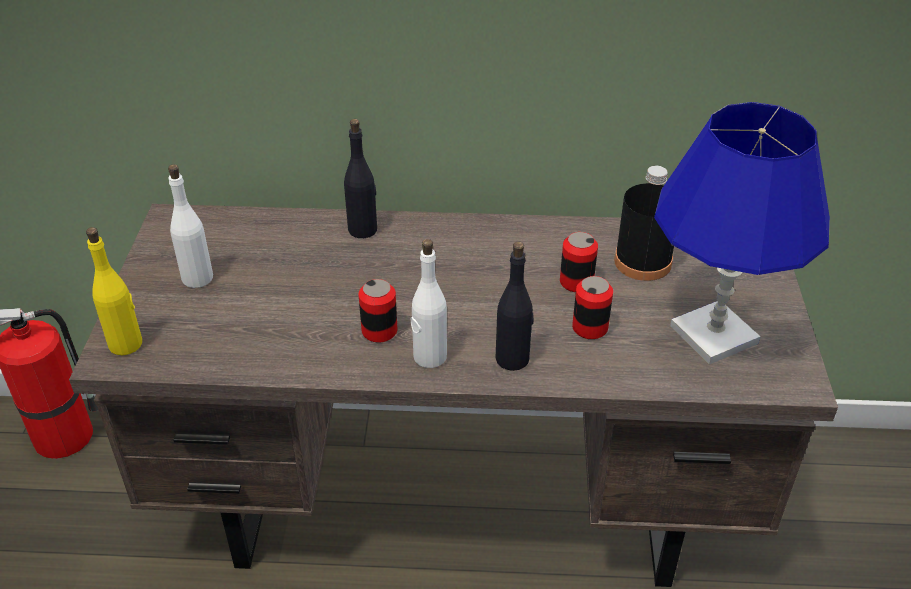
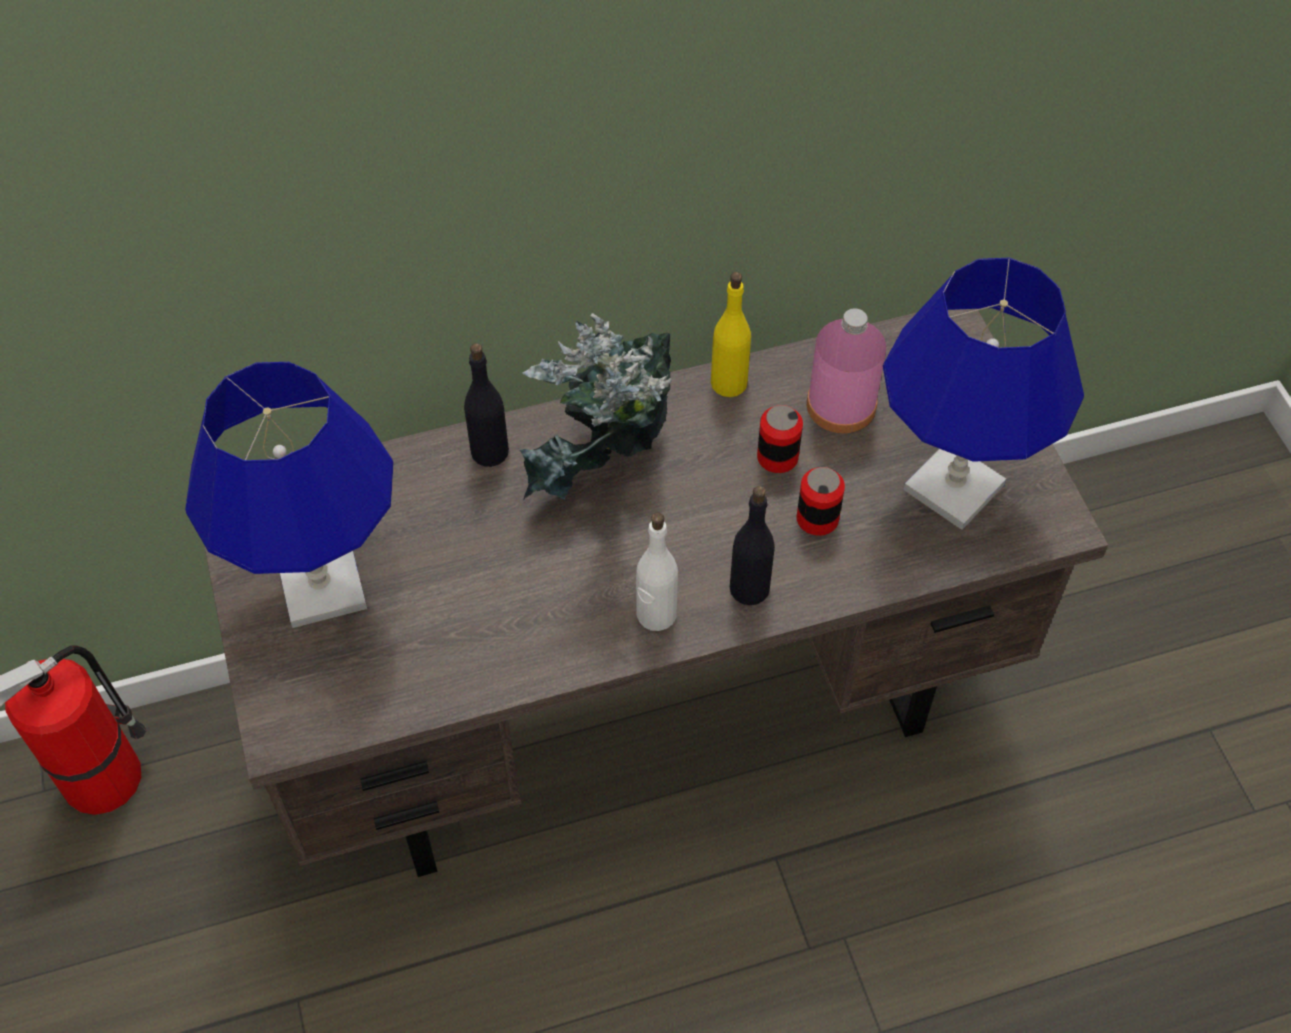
camera: 20 degrees left, 15 degrees up
yellow bottle [86,227,142,355] -> yellow bottle moved to [711,272,751,397]
white bottle [168,164,213,288] -> blue table lamp [185,362,394,628]
can [358,279,397,342] -> none
black bottle [614,166,674,281] -> pink bottle [807,308,886,433]
none -> potted plant [520,313,672,500]

